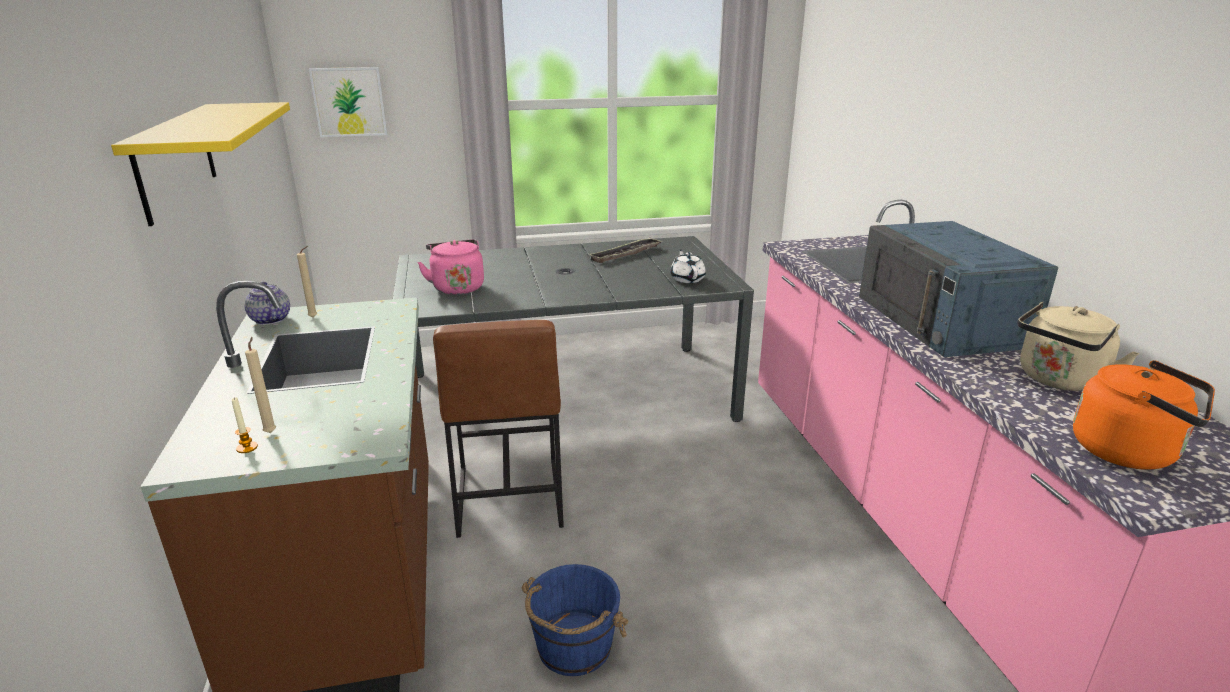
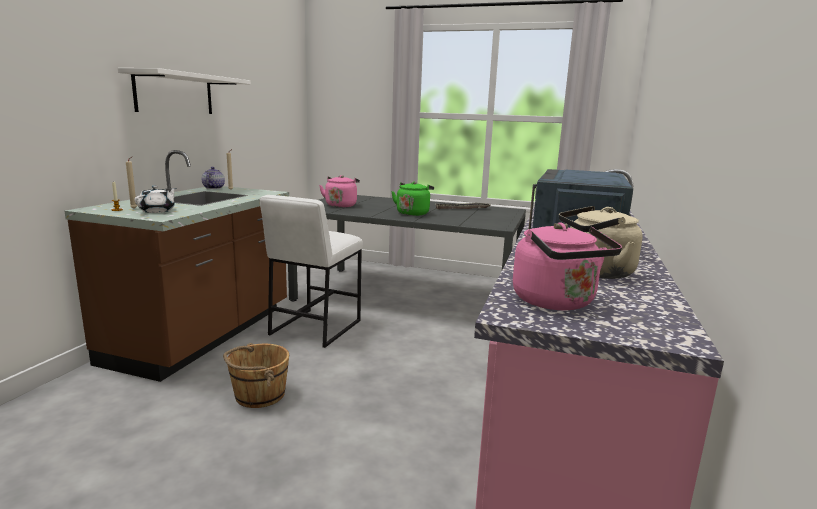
camera: 30 degrees right, 10 degrees down
yellow shelf [111,102,290,226] -> white shelf [118,68,251,114]
picture [309,67,387,137] -> none
brown chair [433,320,564,538] -> white chair [260,195,363,348]
blue bucket [521,564,628,676] -> brown bucket [223,343,289,408]
white teapot [670,249,706,283] -> white teapot moved to [134,185,176,213]
orange kettle [1073,360,1215,470] -> pink kettle [513,222,622,310]
none -> green kettle [391,181,434,216]

